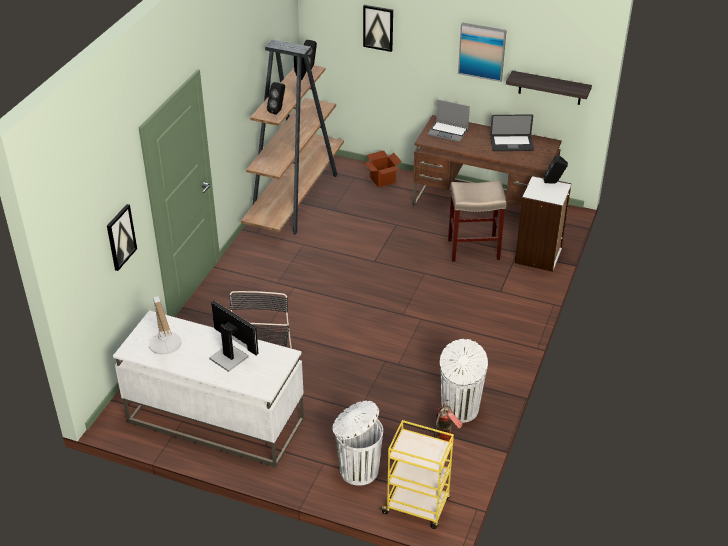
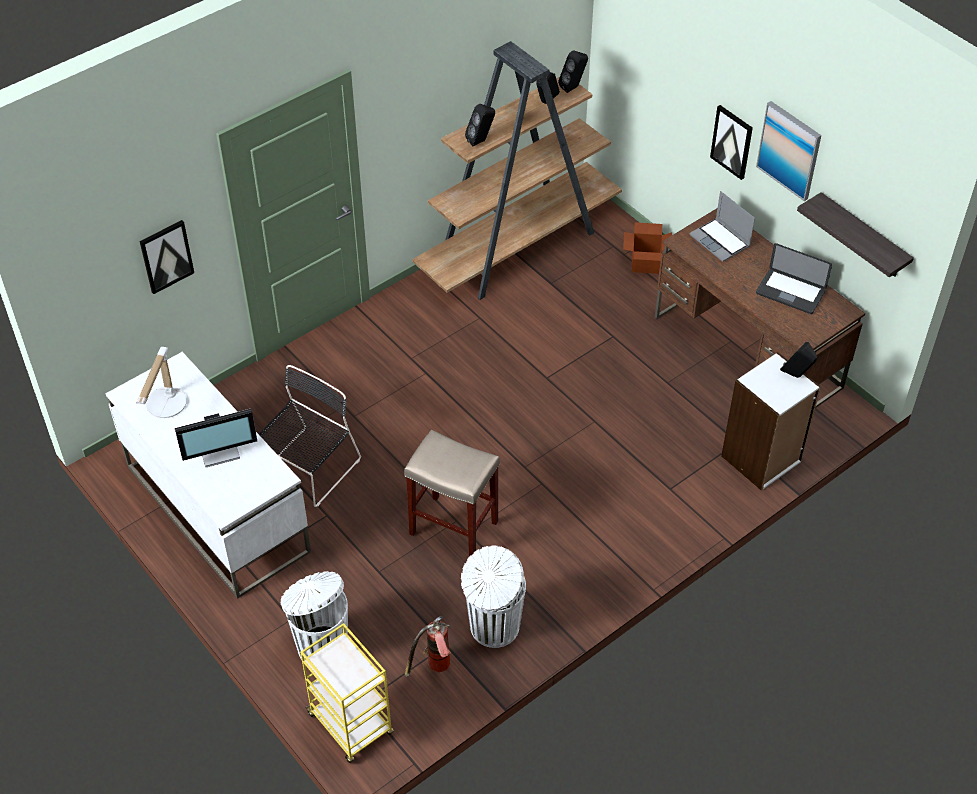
camera: 30 degrees right, 10 degrees up
monitor [209,301,259,372] -> monitor turned 90 degrees clockwise [175,409,257,467]
picture [363,5,393,52] -> picture moved to [710,105,753,180]
beige stool [448,181,507,262] -> beige stool moved to [404,430,500,557]

